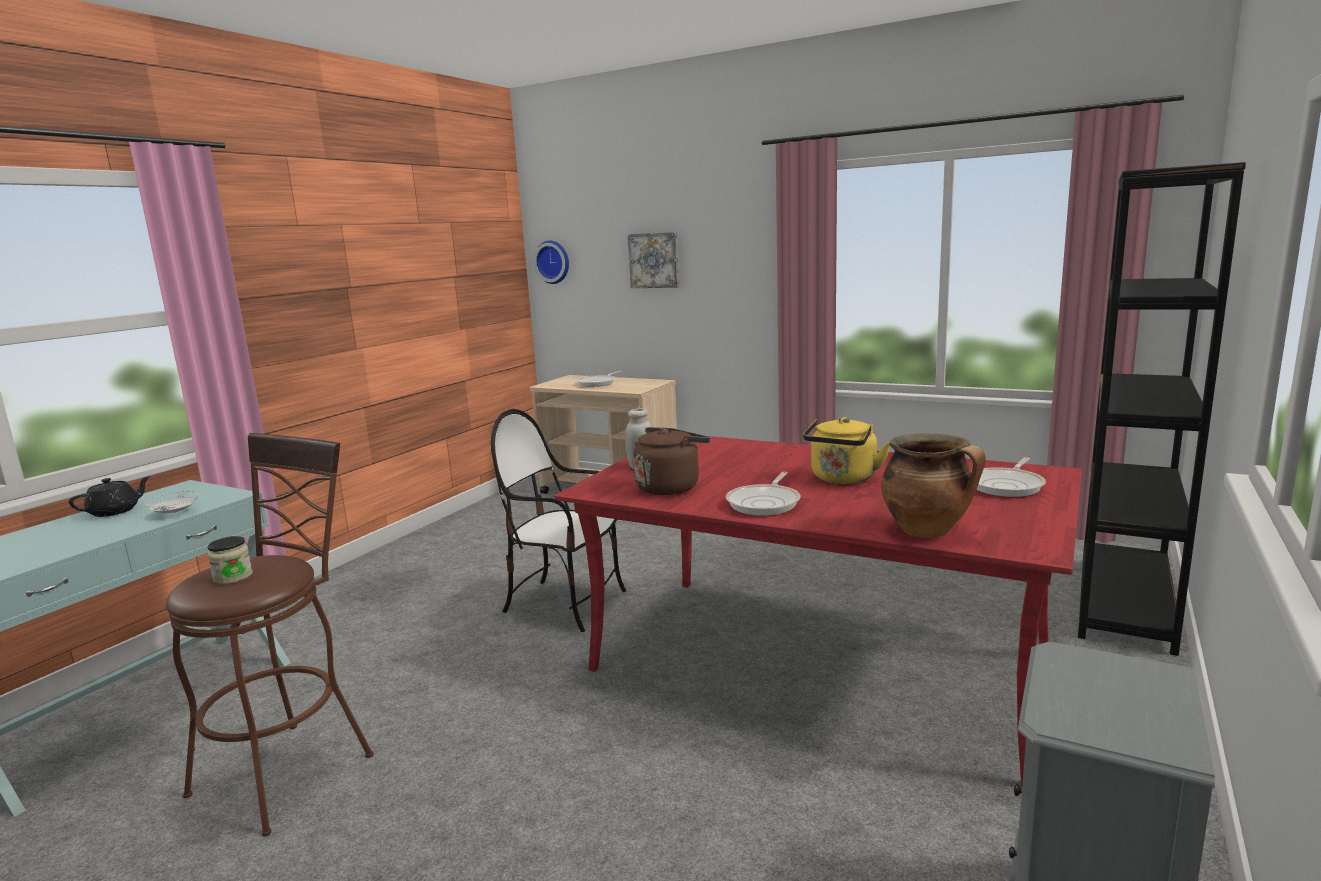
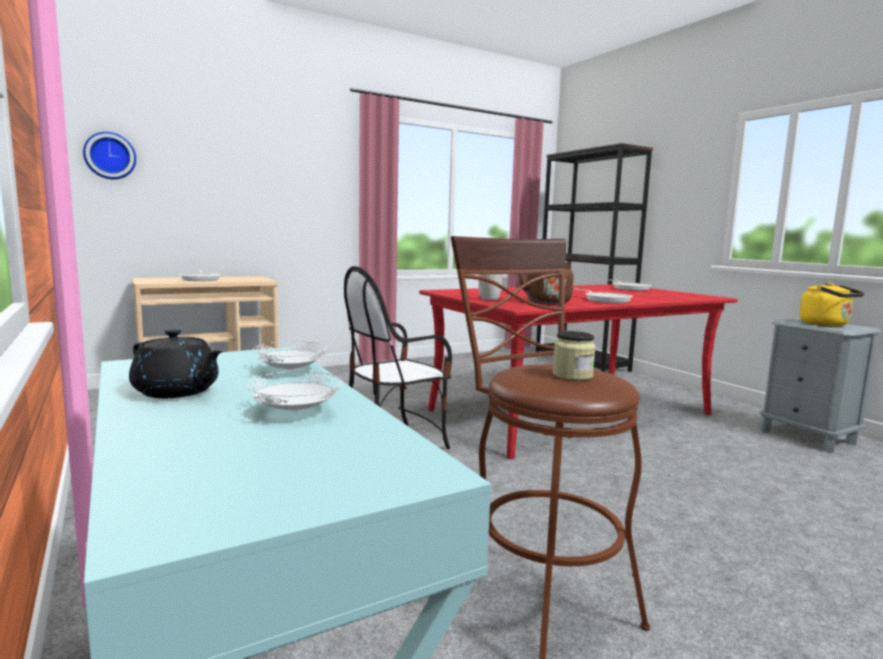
camera: 60 degrees left, 5 degrees down
black teapot [69,476,151,517] -> black teapot turned 135 degrees clockwise [129,329,223,398]
picture [628,232,680,288] -> none
yellow kettle [803,417,890,484] -> yellow kettle moved to [799,282,865,326]
cooking pot [881,433,986,538] -> none
none -> white plate [246,371,341,412]

